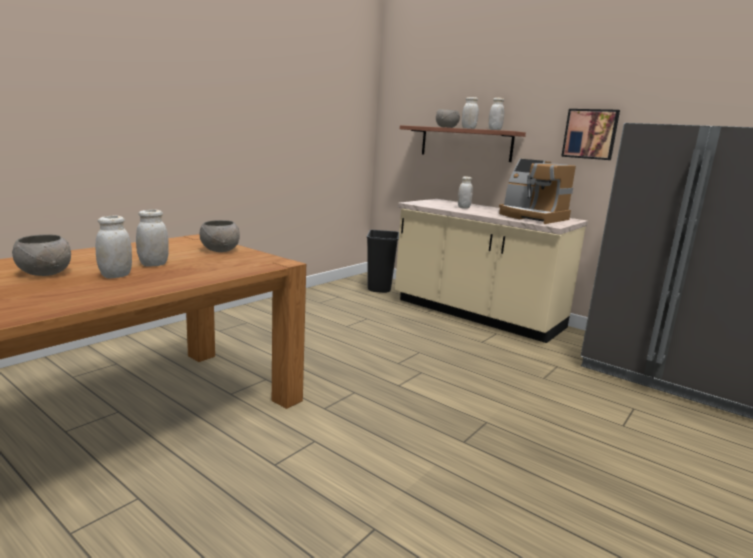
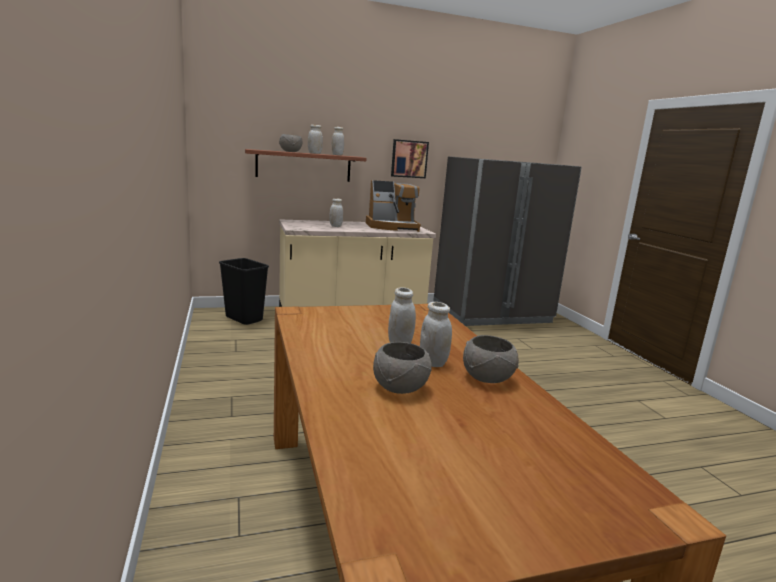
camera: 55 degrees left, 0 degrees up
grey bowl [199,220,240,252] -> grey bowl moved to [463,335,519,383]

